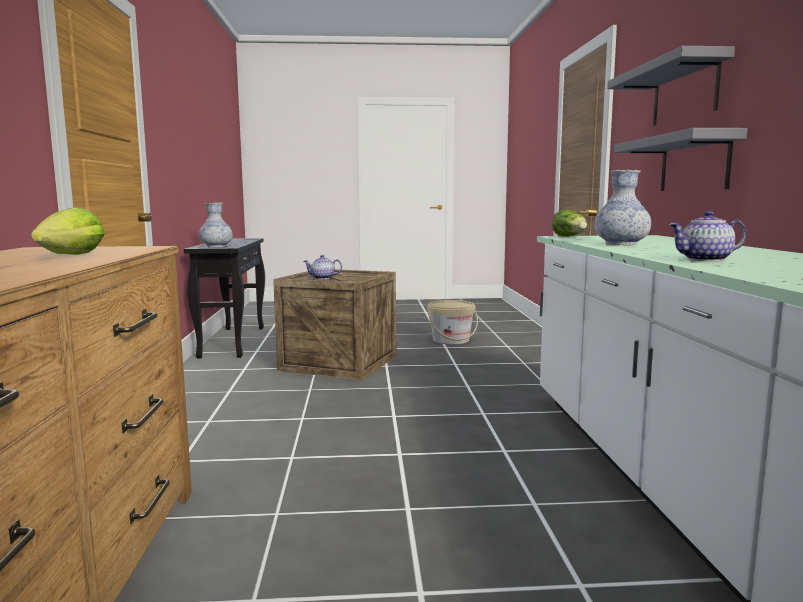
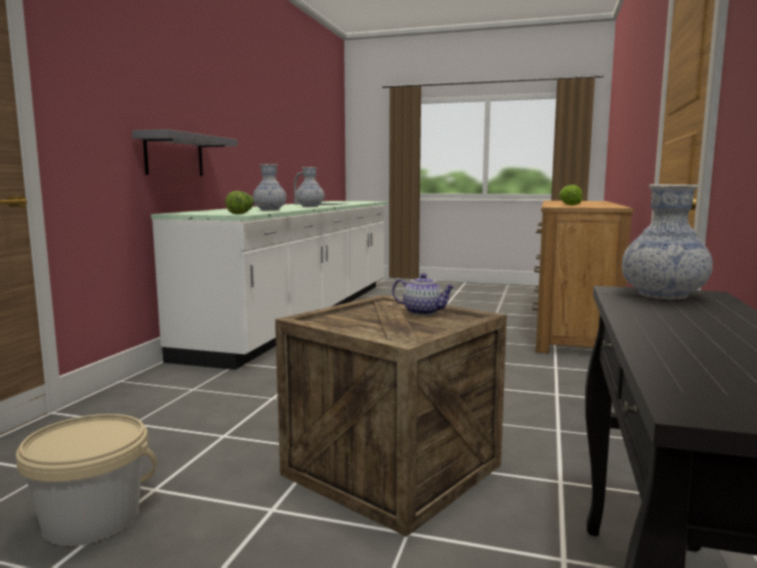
camera: 160 degrees left, 0 degrees up
grey shelf [607,46,735,126] -> none
teapot [669,211,747,262] -> vase [295,167,324,207]

